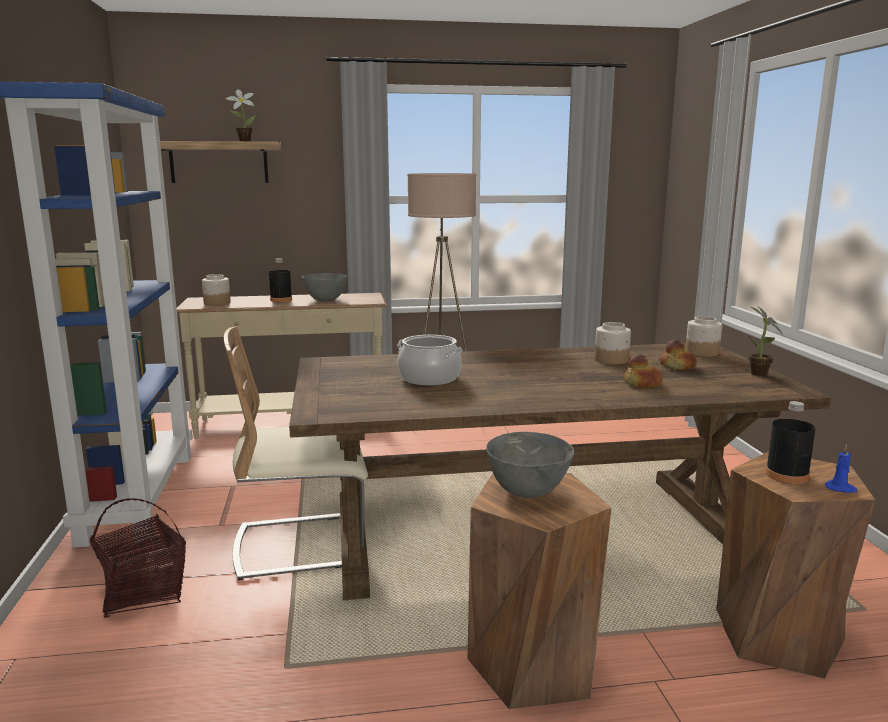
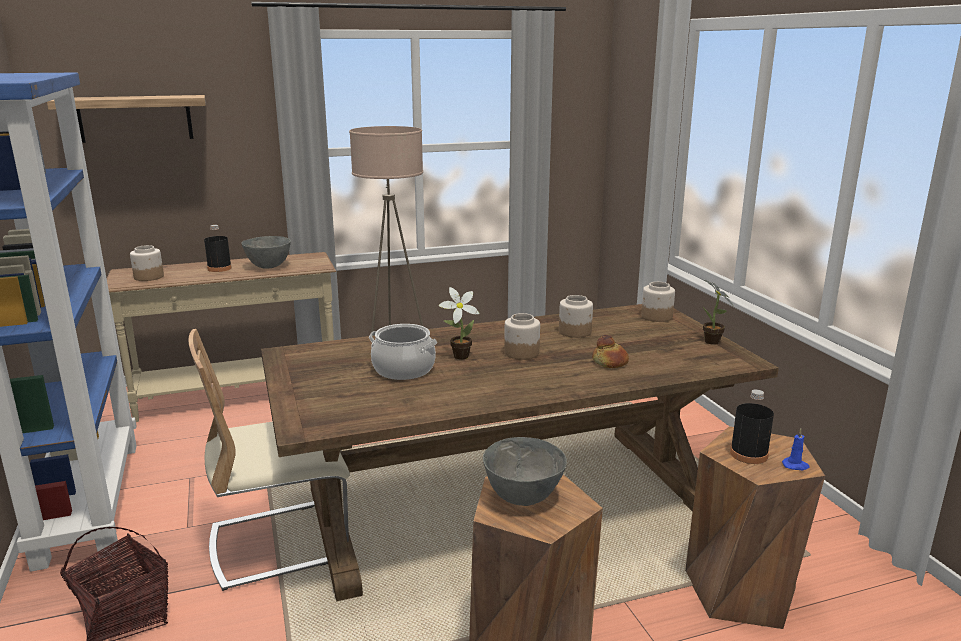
camera: 10 degrees left, 5 degrees up
potted plant [226,89,255,141] -> potted plant moved to [438,287,480,360]
bread [659,340,697,370] -> none
none -> jar [504,313,540,360]

